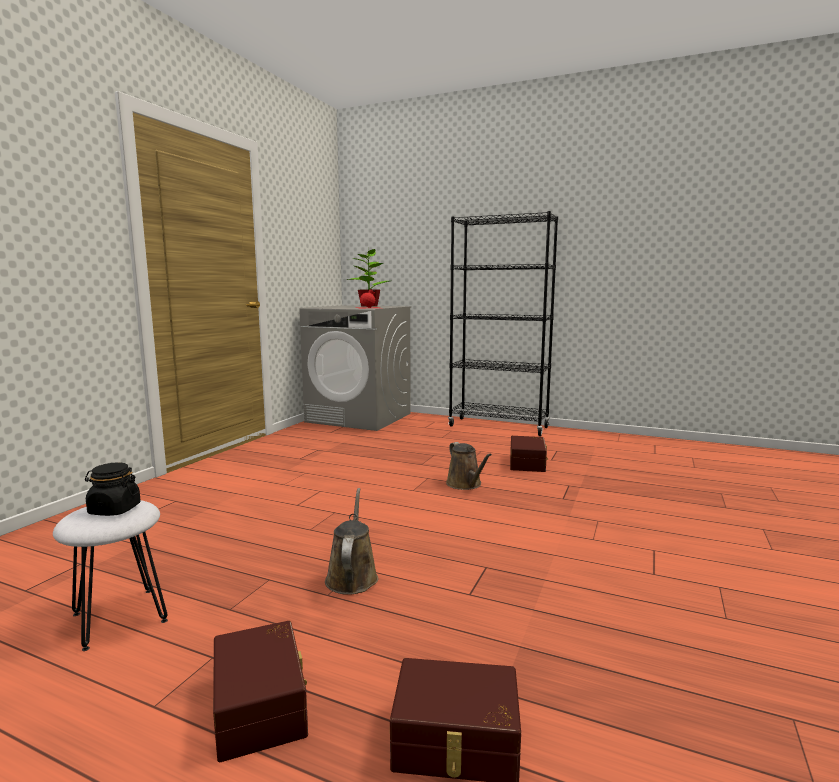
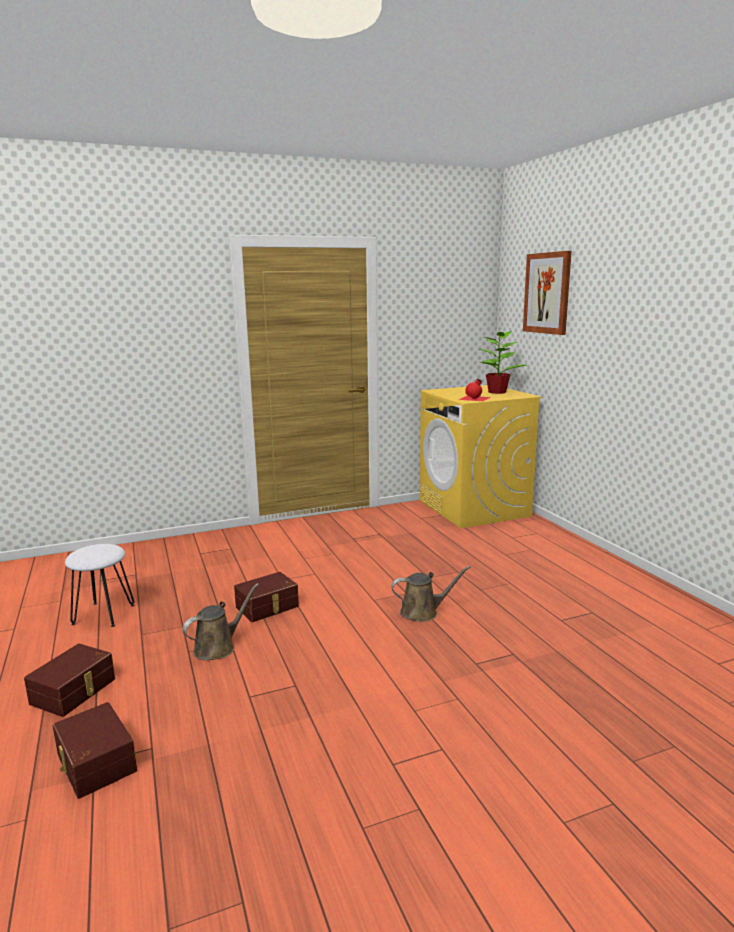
camera: 45 degrees right, 5 degrees up
black jar [85,462,141,516] -> none
grey washing machine [299,305,411,431] -> yellow washing machine [420,385,542,528]
brown watering can [446,442,492,490] -> brown watering can turned 120 degrees counterclockwise [391,566,471,622]
black bookcase [448,211,558,436] -> none
brown storage box [510,436,548,472] -> brown storage box moved to [234,572,299,622]
none -> picture [523,251,572,335]

